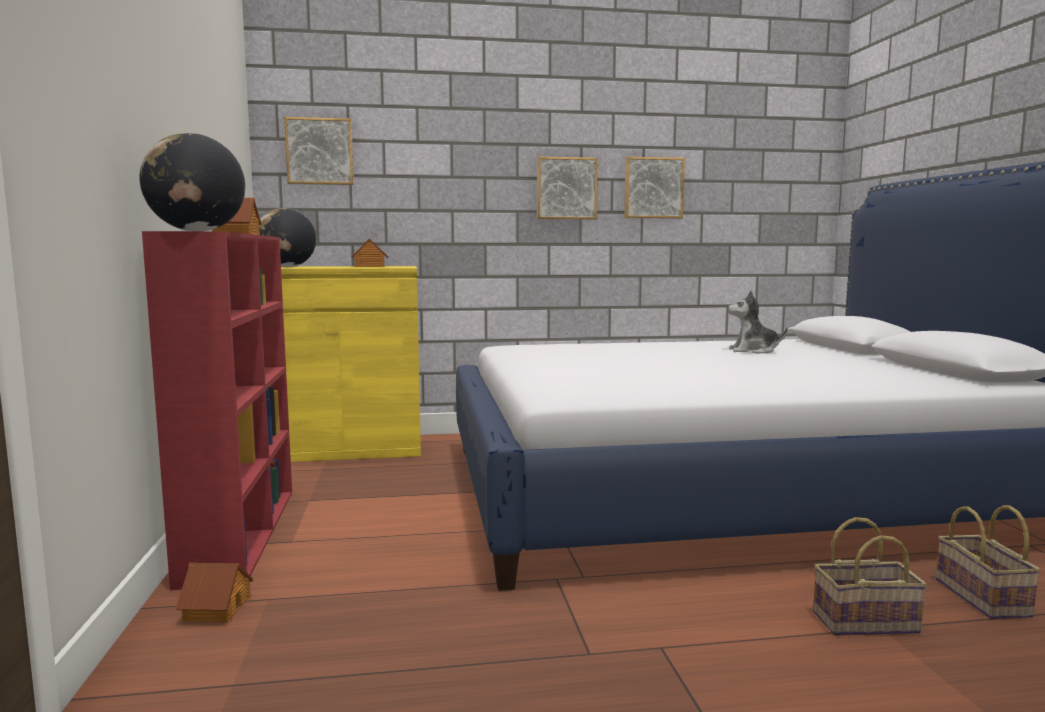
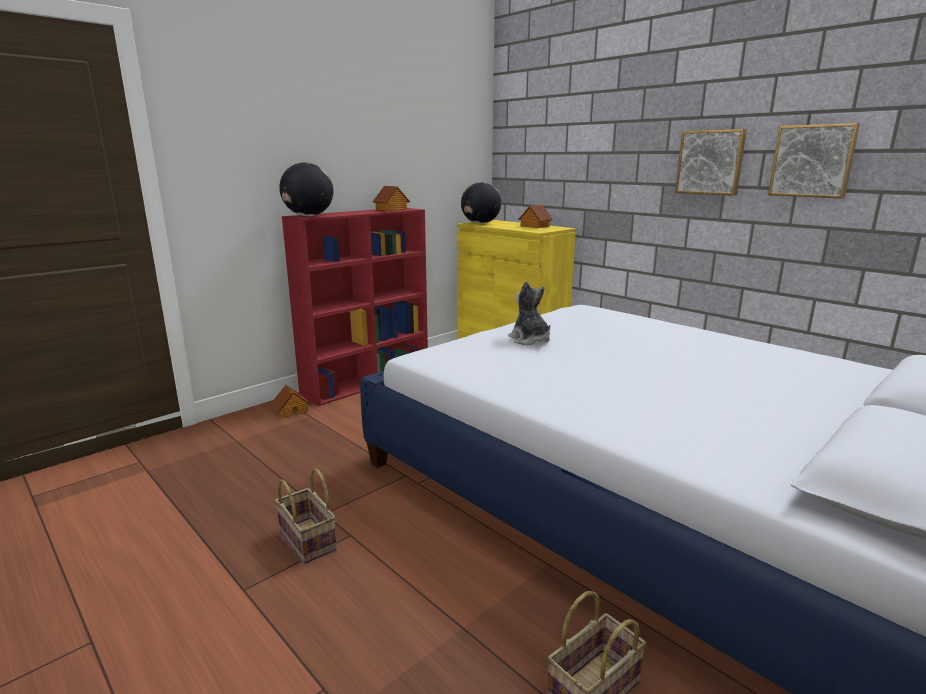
camera: 55 degrees right, 10 degrees up
picture [284,117,354,185] -> none
plush toy [728,290,788,354] -> plush toy moved to [508,281,550,345]
basket [813,517,927,636] -> basket moved to [275,468,337,564]

